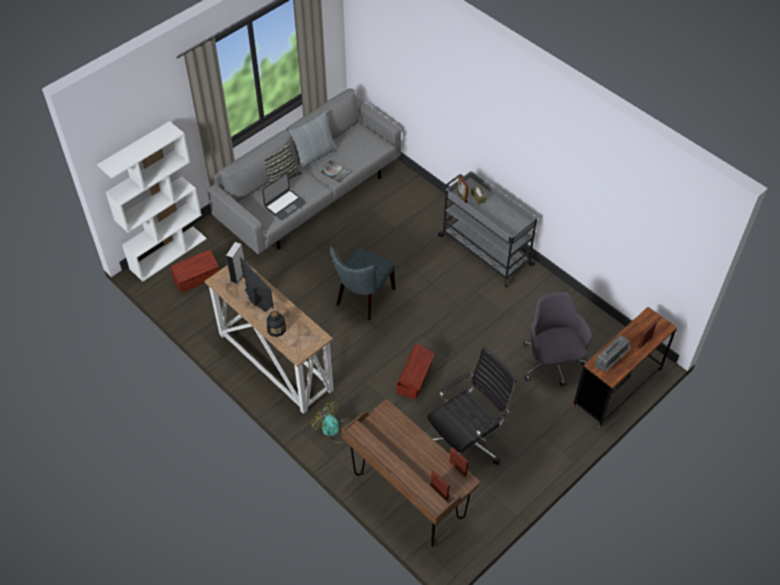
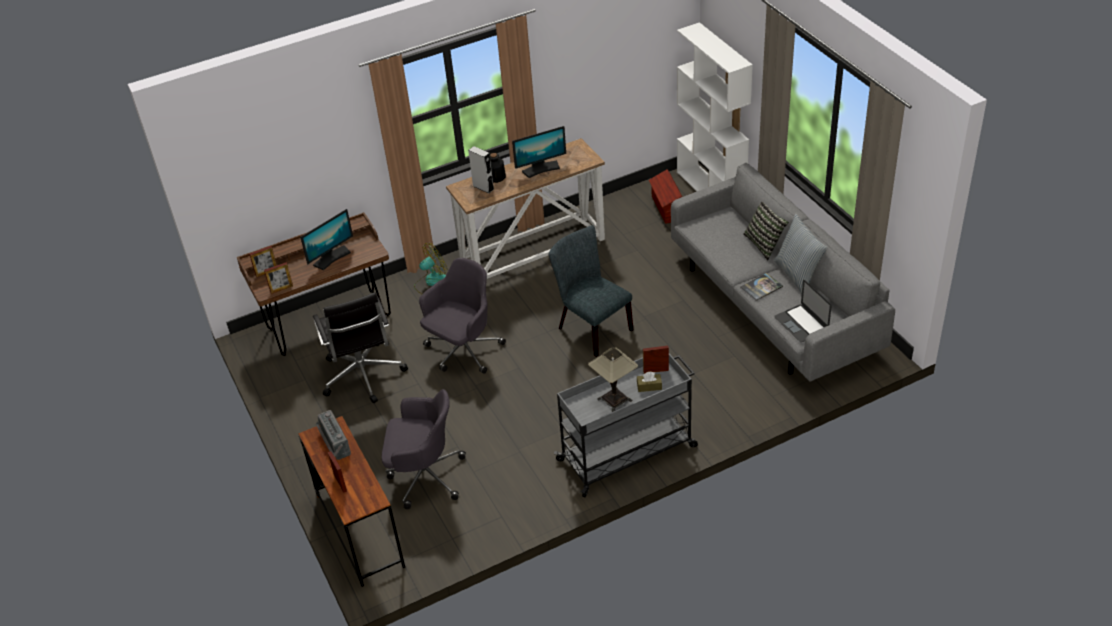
camera: 110 degrees right, 10 degrees down
grey speaker [226,242,244,284] -> grey speaker moved to [468,146,494,193]
laptop [262,172,306,220] -> laptop moved to [774,280,832,342]
brown storage box [396,343,435,399] -> grey office chair [419,258,506,374]
none -> monitor [300,209,353,270]
none -> table lamp [588,347,638,412]

